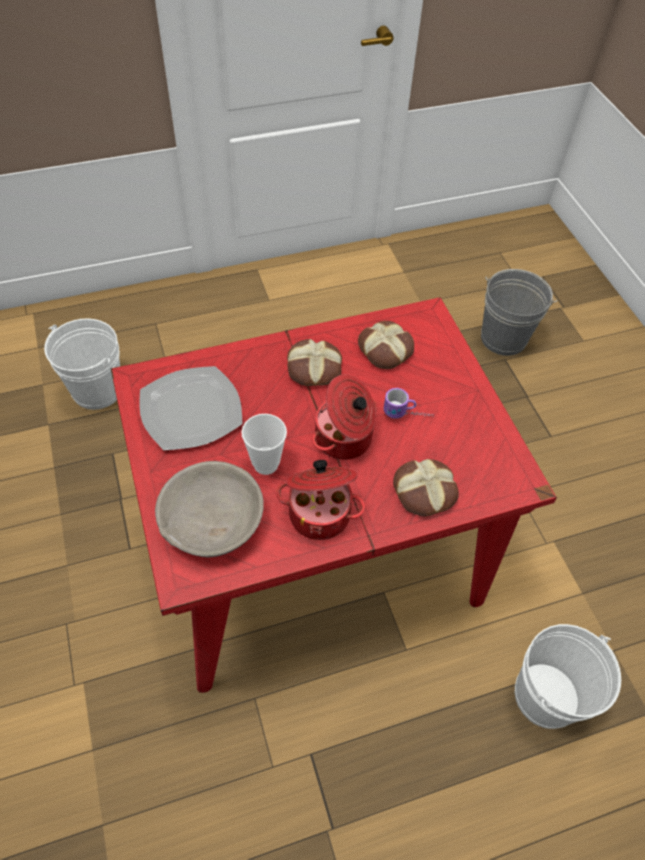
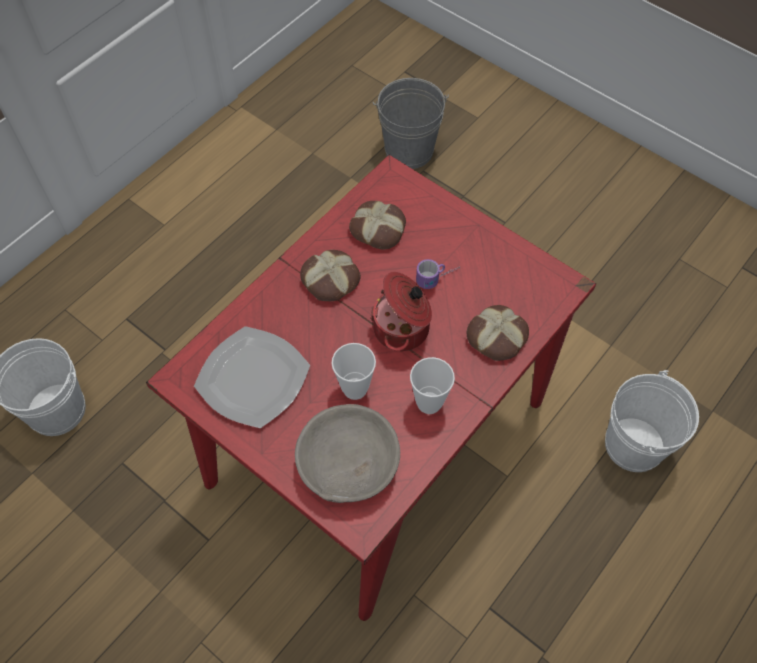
camera: 30 degrees left, 5 degrees up
cooking pot [276,460,365,540] -> cup [410,357,455,414]

